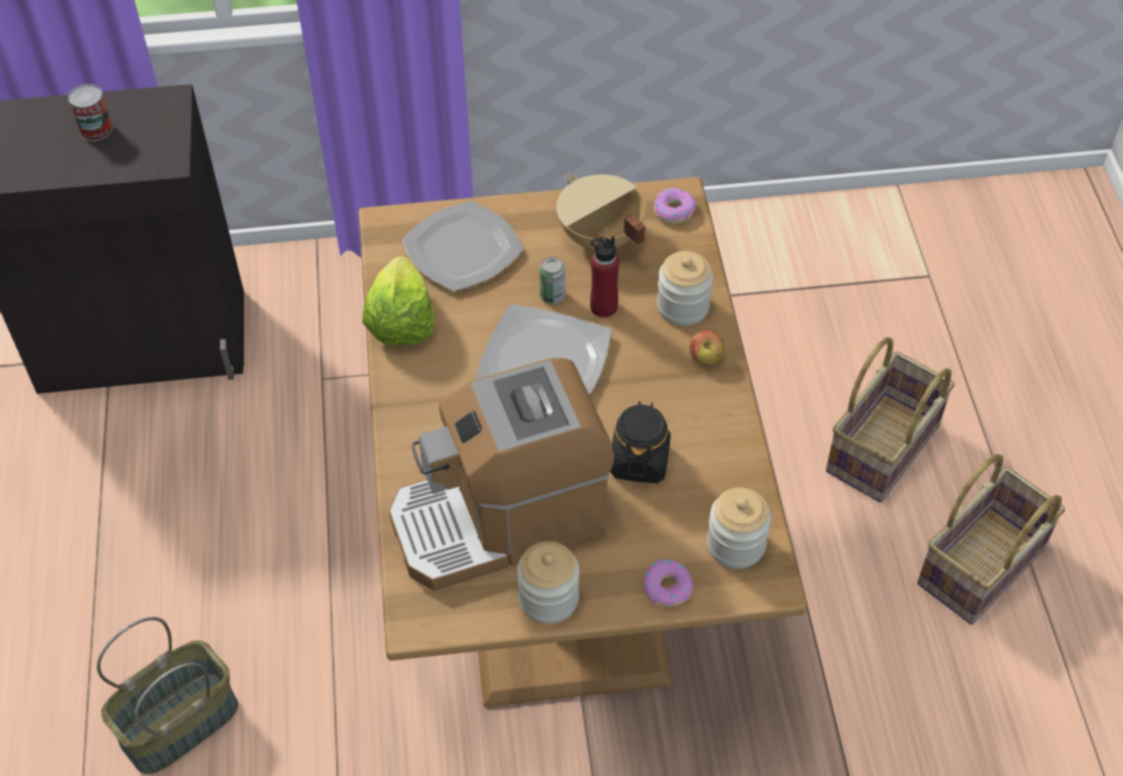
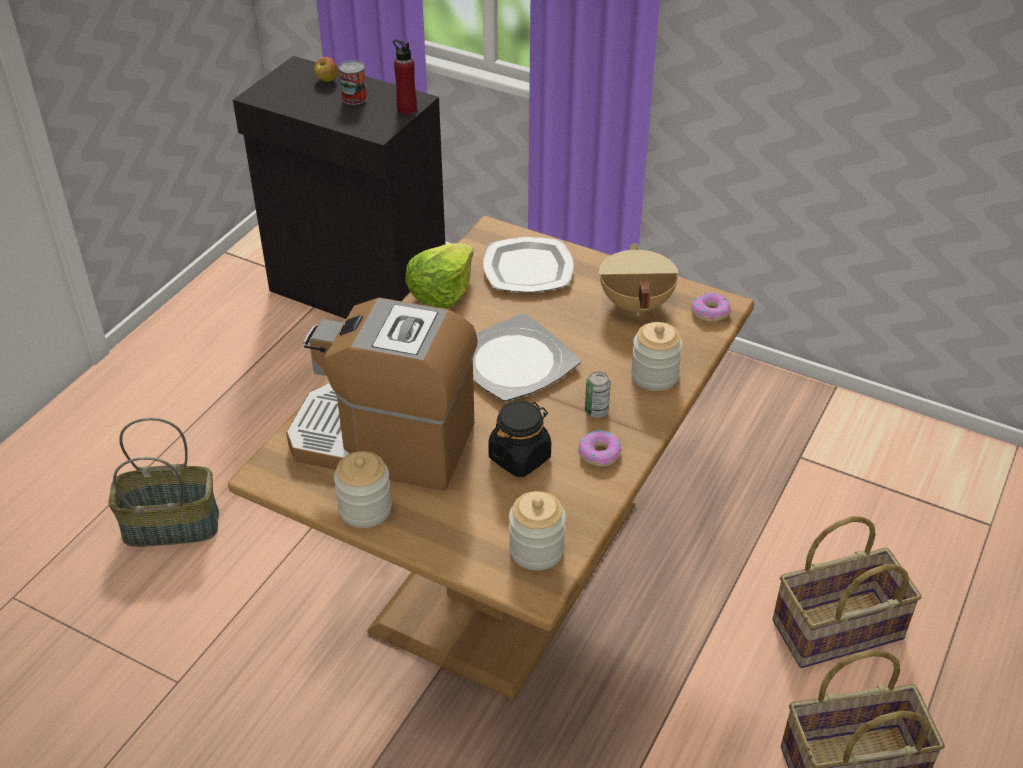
camera: 35 degrees right, 10 degrees down
can [539,257,565,304] -> can moved to [585,371,611,418]
red bottle [590,236,619,318] -> red bottle moved to [393,39,417,115]
donut [643,559,693,607] -> donut moved to [578,429,622,466]
apple [689,330,725,365] -> apple moved to [314,57,338,82]

